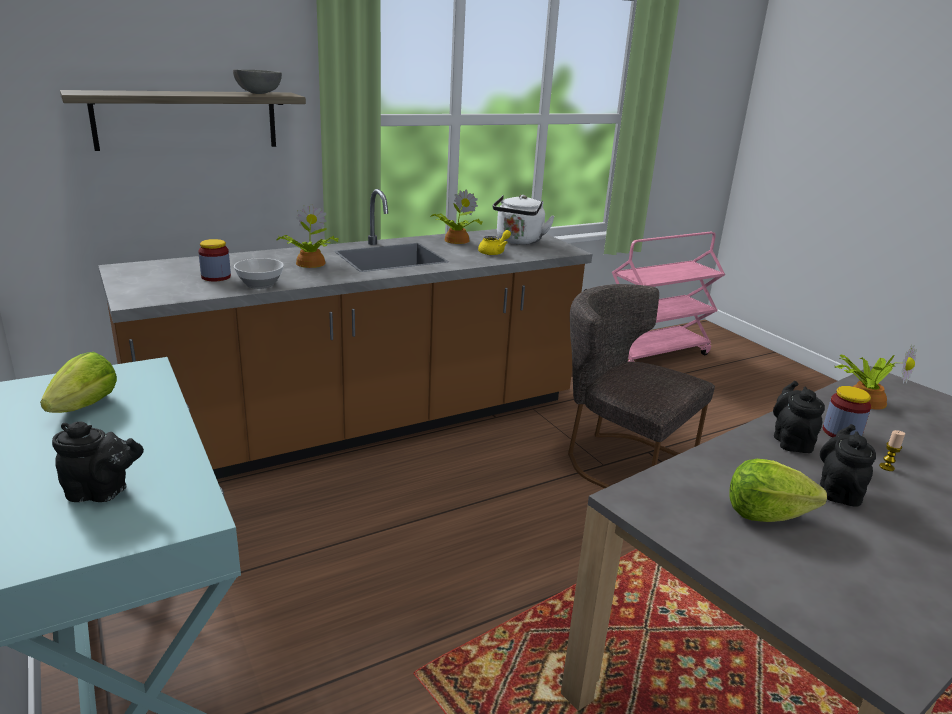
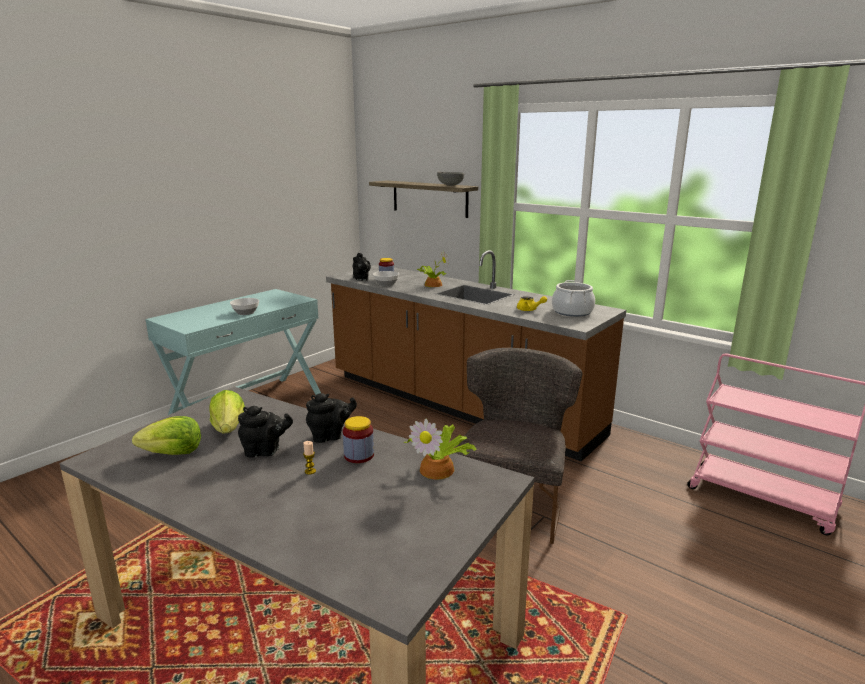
camera: 70 degrees right, 5 degrees down
lettuce [40,352,117,413] -> lettuce moved to [132,416,201,455]
black teapot [52,421,144,502] -> black teapot moved to [353,253,371,281]
potted plant [431,189,483,244] -> none
white kettle [493,195,555,245] -> cooking pot [552,280,595,317]
none -> bowl [230,298,259,315]

